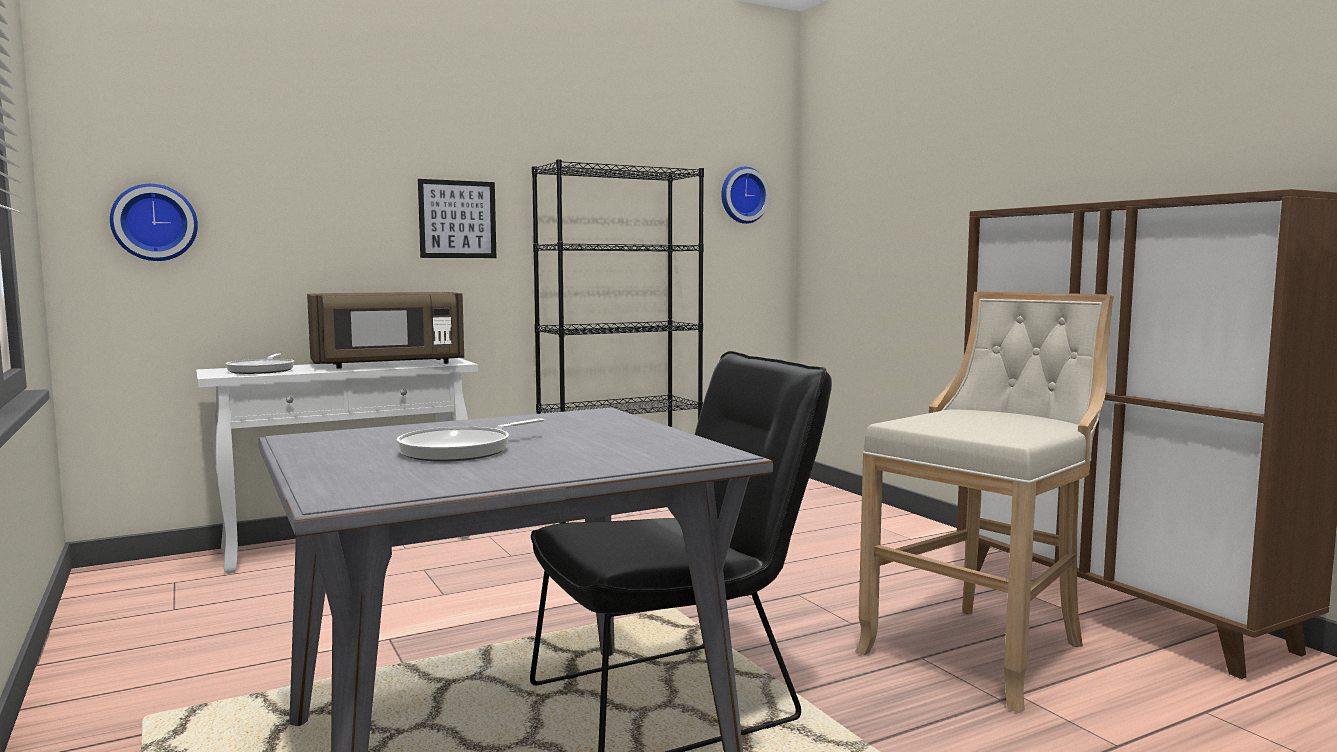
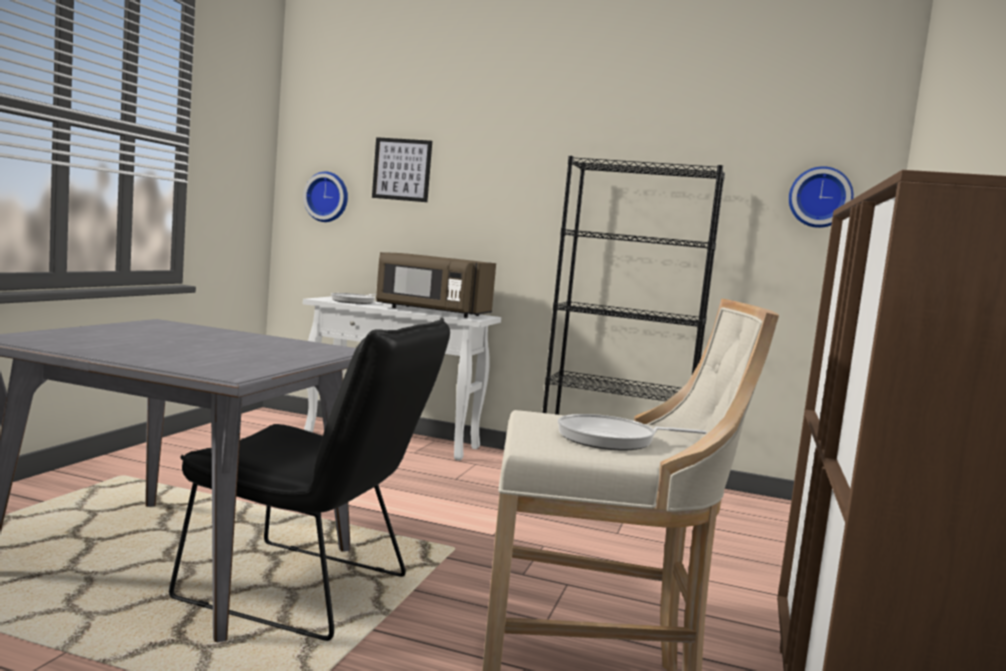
camera: 45 degrees right, 0 degrees up
frying pan [397,418,544,462] -> frying pan moved to [558,414,707,450]
picture [418,179,496,258] -> picture moved to [372,137,432,202]

